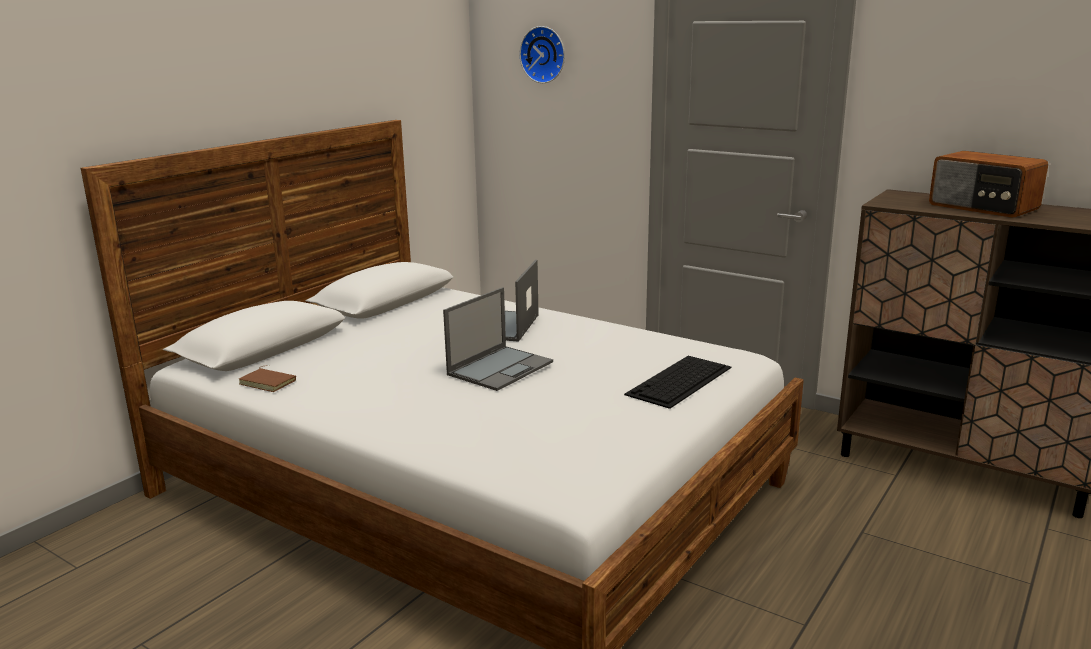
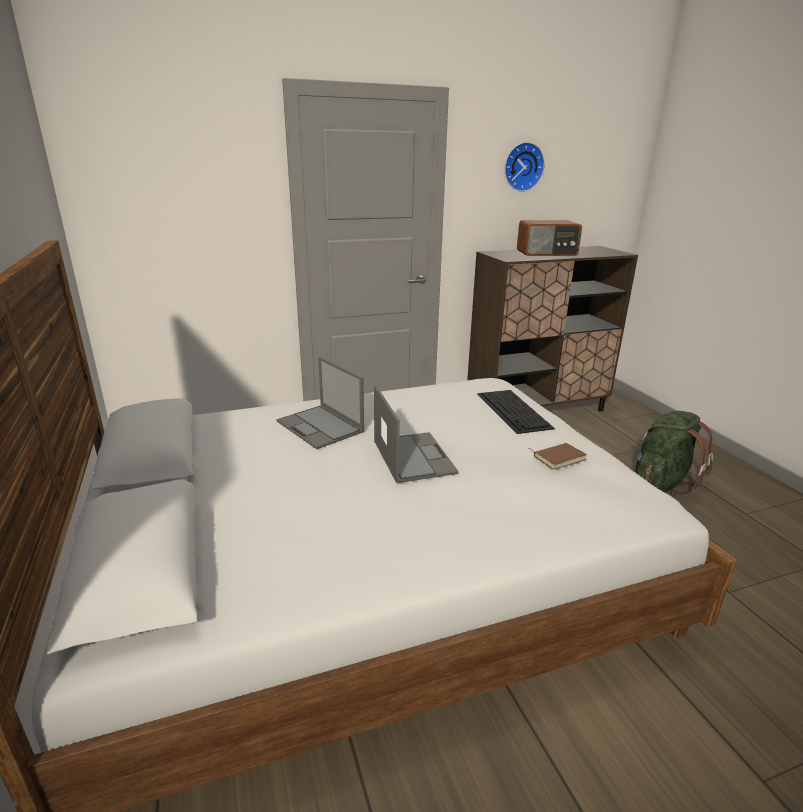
camera: 55 degrees left, 5 degrees up
brown book [239,365,296,392] -> brown book moved to [529,443,587,470]
wall clock [519,26,565,83] -> wall clock moved to [504,142,545,192]
none -> green backpack [635,411,713,496]

